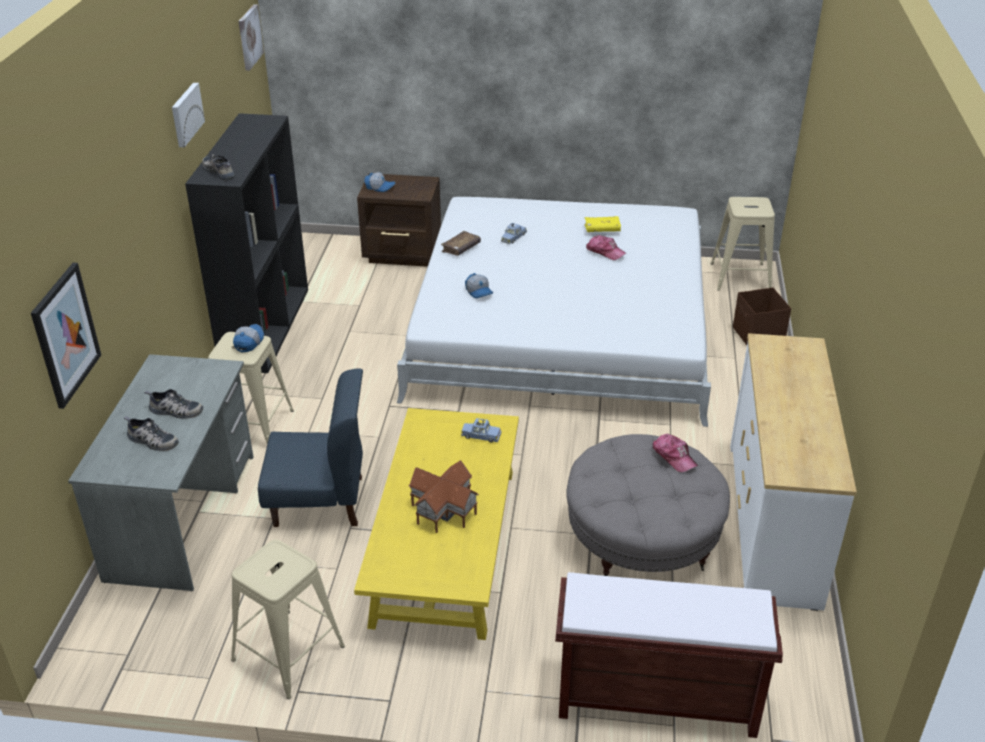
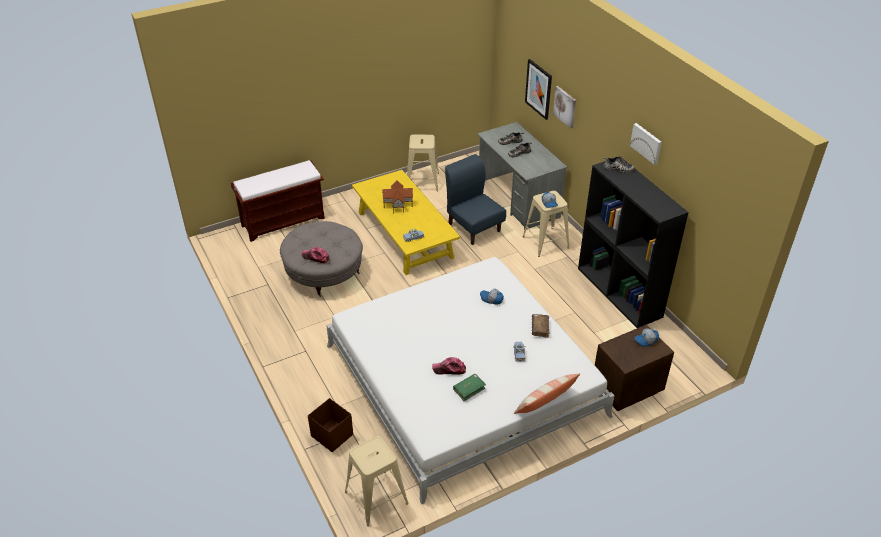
camera: 145 degrees right, 5 degrees up
picture [239,4,264,71] -> picture moved to [553,86,576,129]
blue chair [258,369,363,527] -> blue chair turned 90 degrees clockwise [445,154,506,245]
yellow book [585,216,621,232] -> green book [453,374,486,401]
white dresser [730,333,857,611] -> none
none -> pillow [514,373,580,414]

